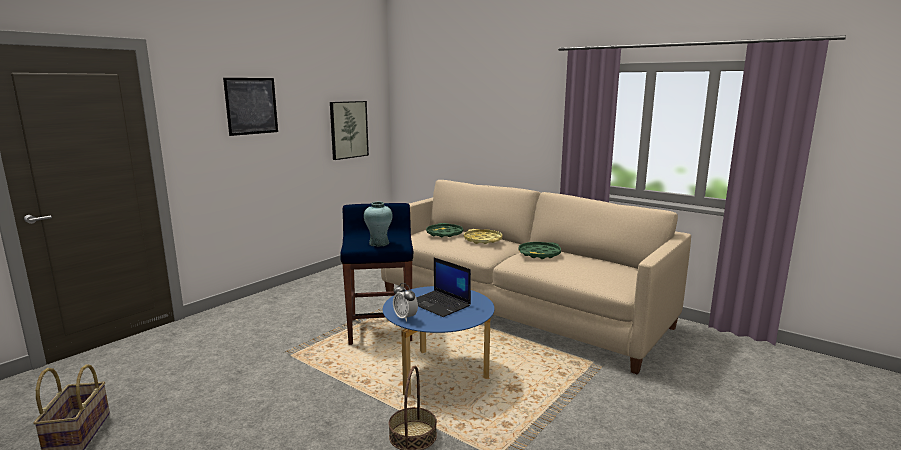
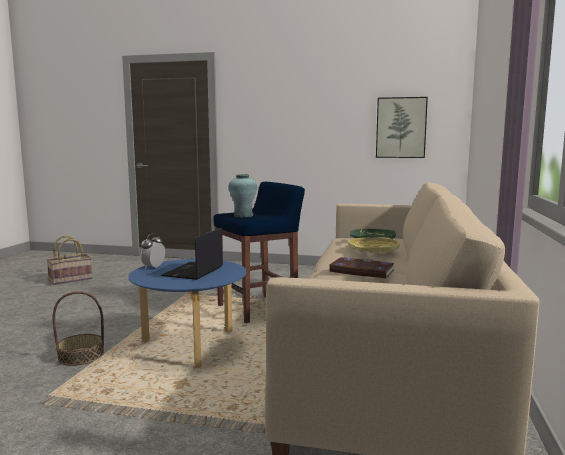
camera: 65 degrees right, 5 degrees down
picture [223,78,278,136] -> none
green tray [519,242,561,259] -> book [329,257,395,278]

